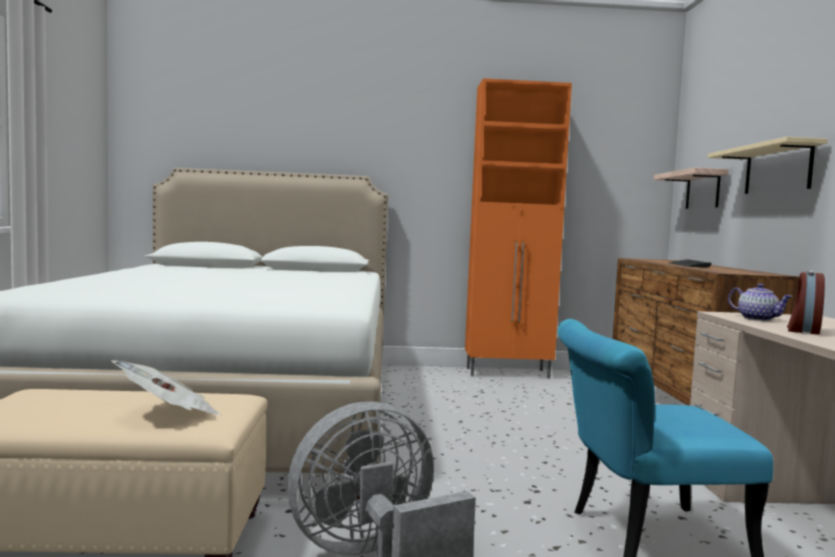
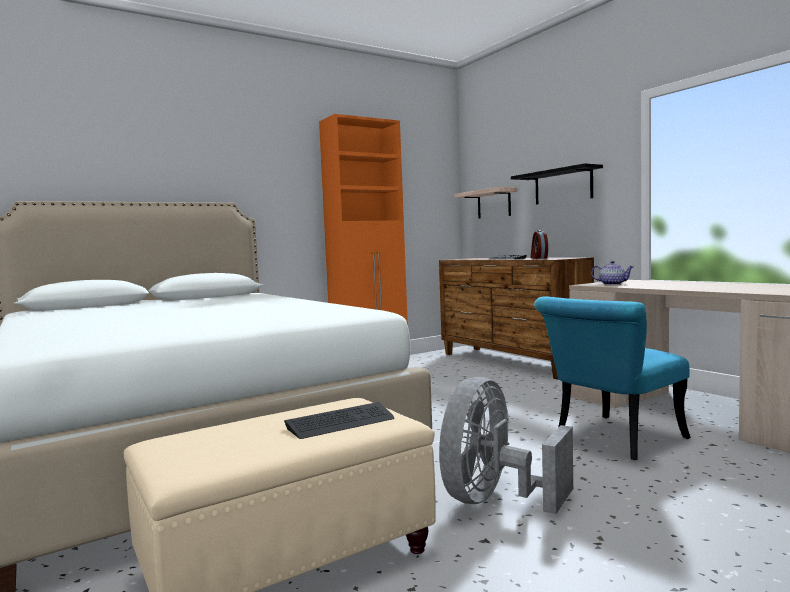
camera: 30 degrees left, 0 degrees up
newspaper [111,360,221,415] -> keyboard [284,402,394,439]
beige shelf [708,137,828,194] -> black shelf [511,163,603,204]
alarm clock [787,270,825,335] -> alarm clock moved to [531,230,548,259]

